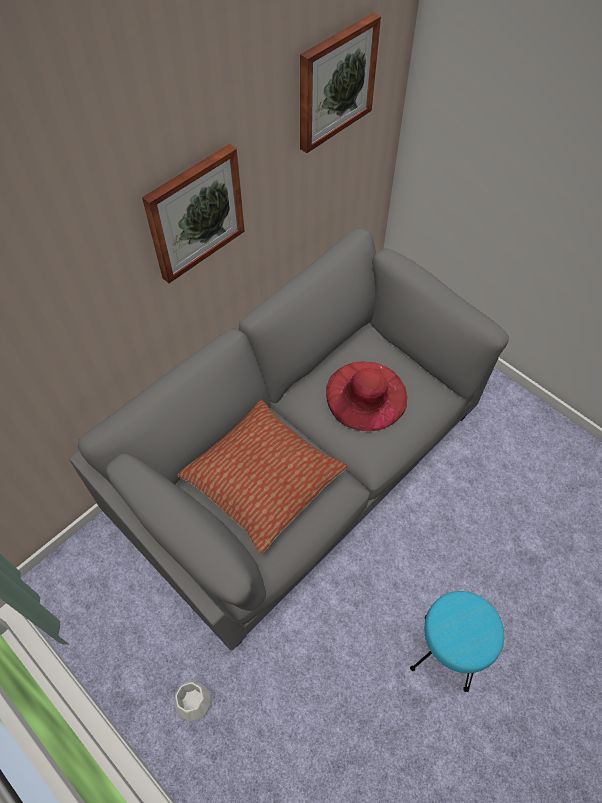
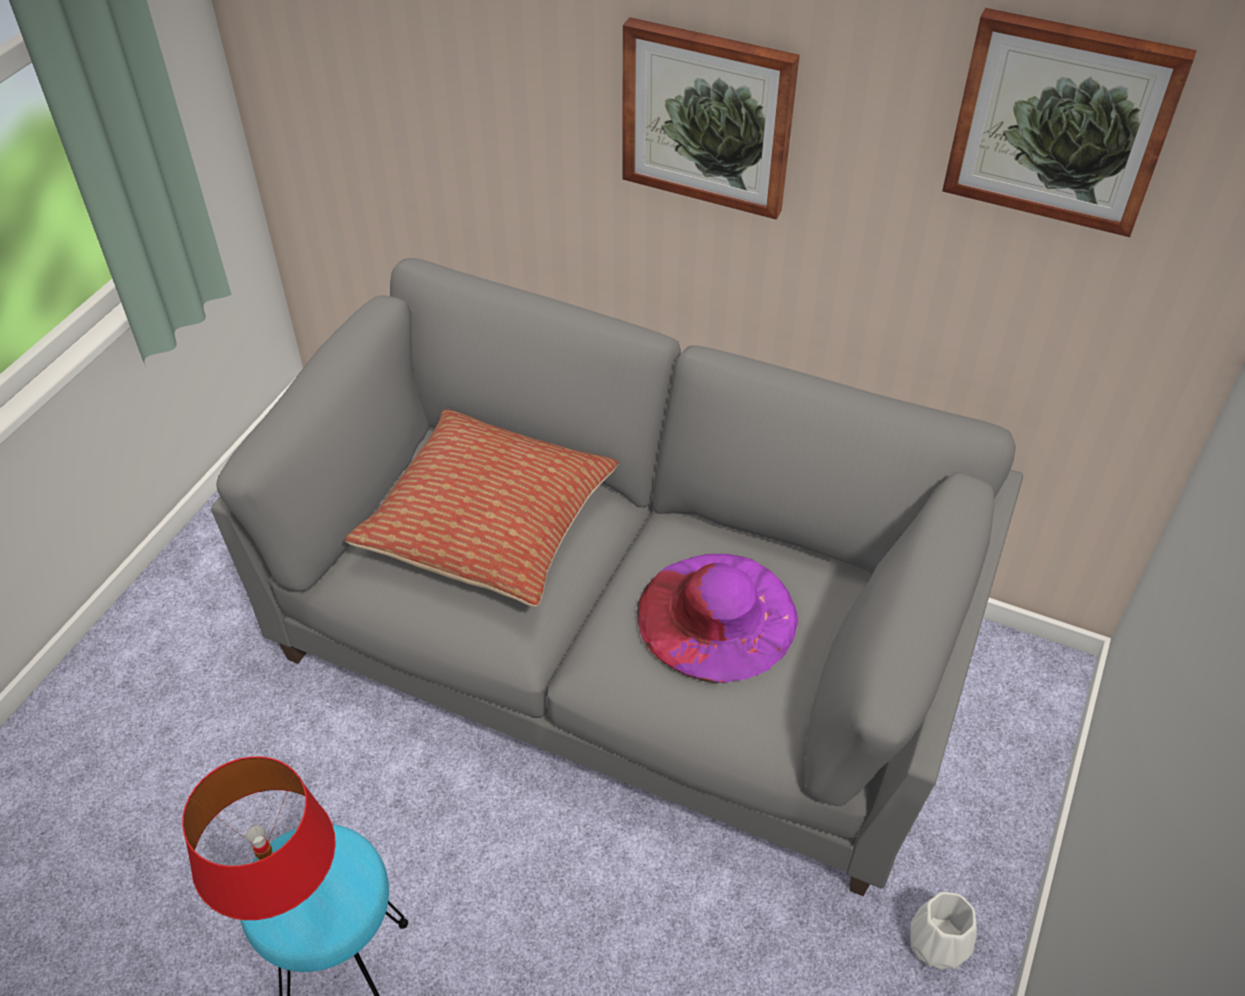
camera: 70 degrees right, 10 degrees down
white vase [175,682,211,722] -> white vase moved to [910,892,977,970]
red hat [326,361,408,432] -> purple hat [637,554,798,683]
none -> red table lamp [182,756,336,920]

